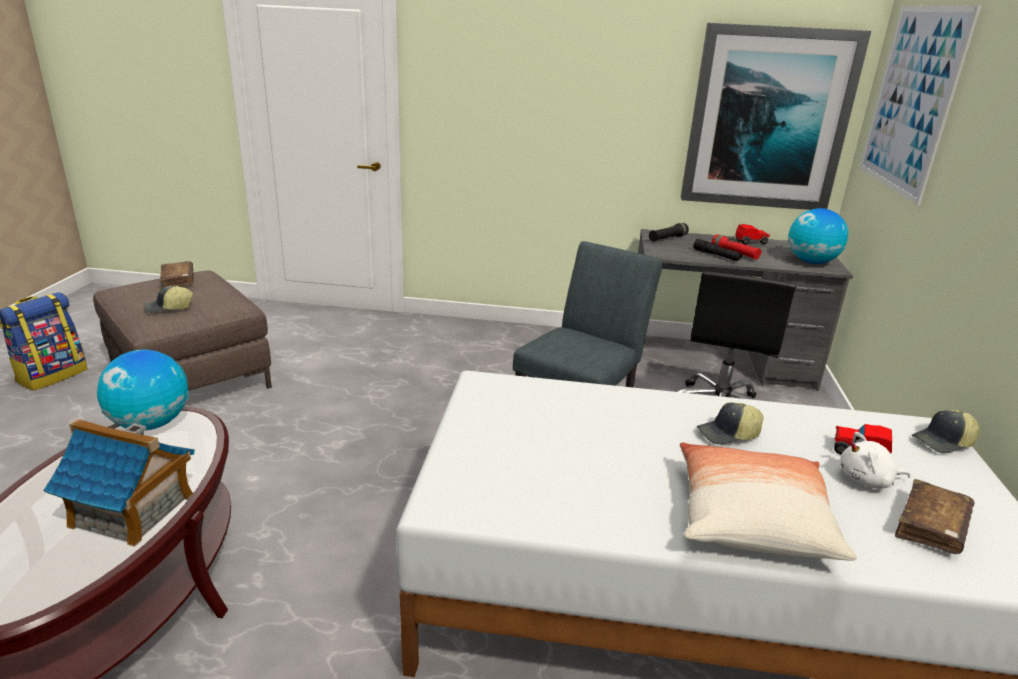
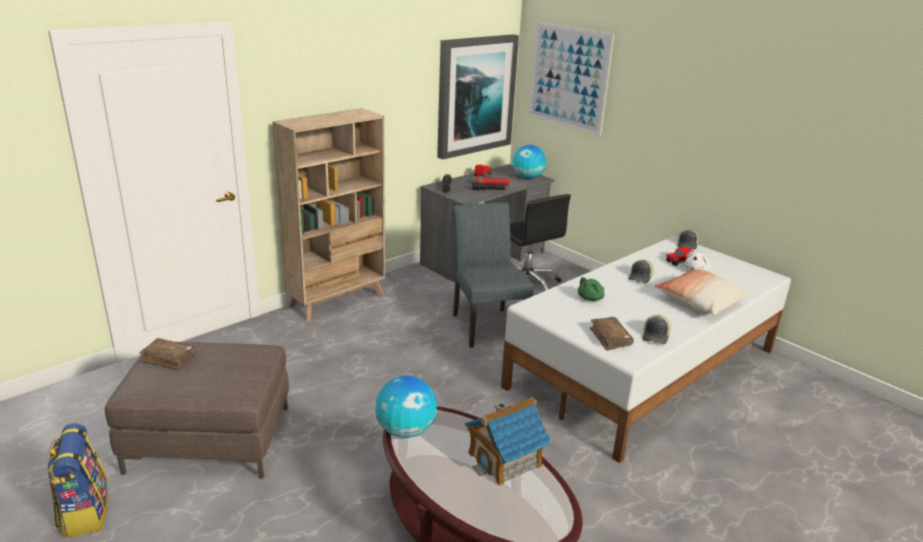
camera: 50 degrees left, 0 degrees up
cap [144,285,193,313] -> cap moved to [643,315,671,344]
brown book [895,479,974,554] -> brown book moved to [590,317,634,351]
none -> beige bookcase [272,108,385,322]
none -> green plush toy [578,277,605,301]

